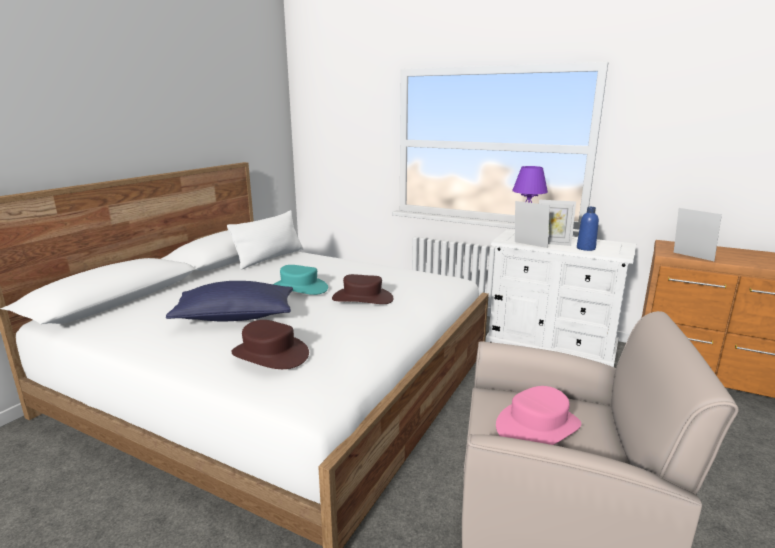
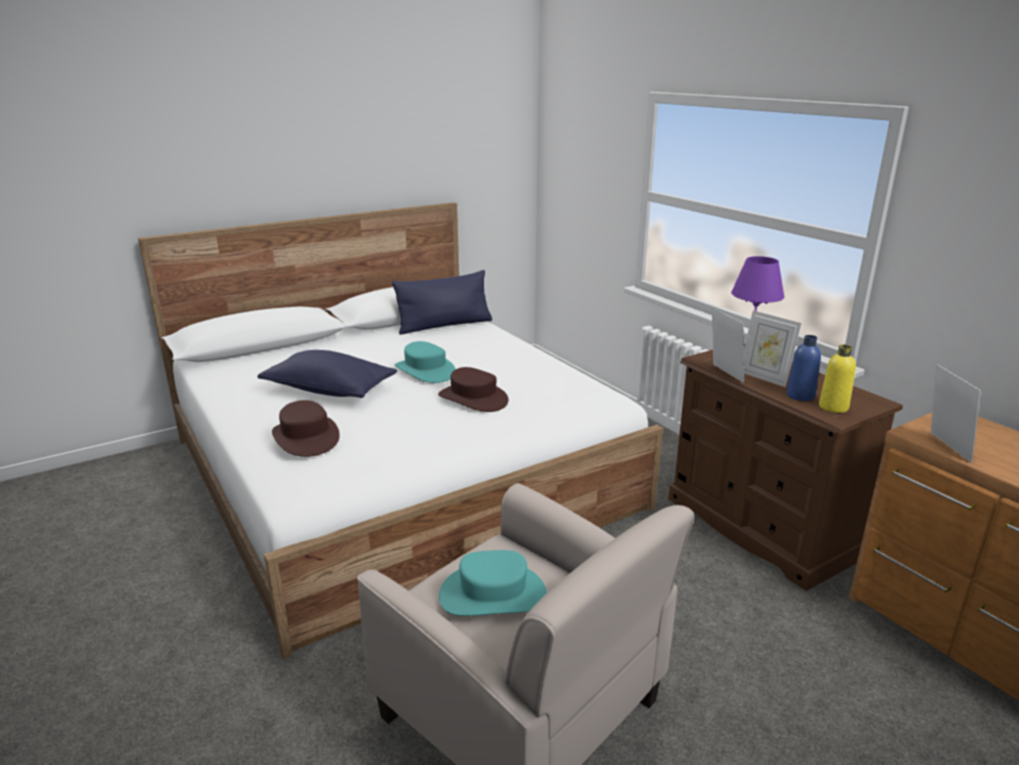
camera: 30 degrees right, 5 degrees up
white pillow [227,210,303,269] -> blue pillow [392,270,492,335]
white dresser [486,229,636,367] -> brown dresser [668,344,903,591]
pink hat [496,386,581,445] -> turquoise hat [439,550,547,616]
none -> yellow bottle [819,345,856,413]

